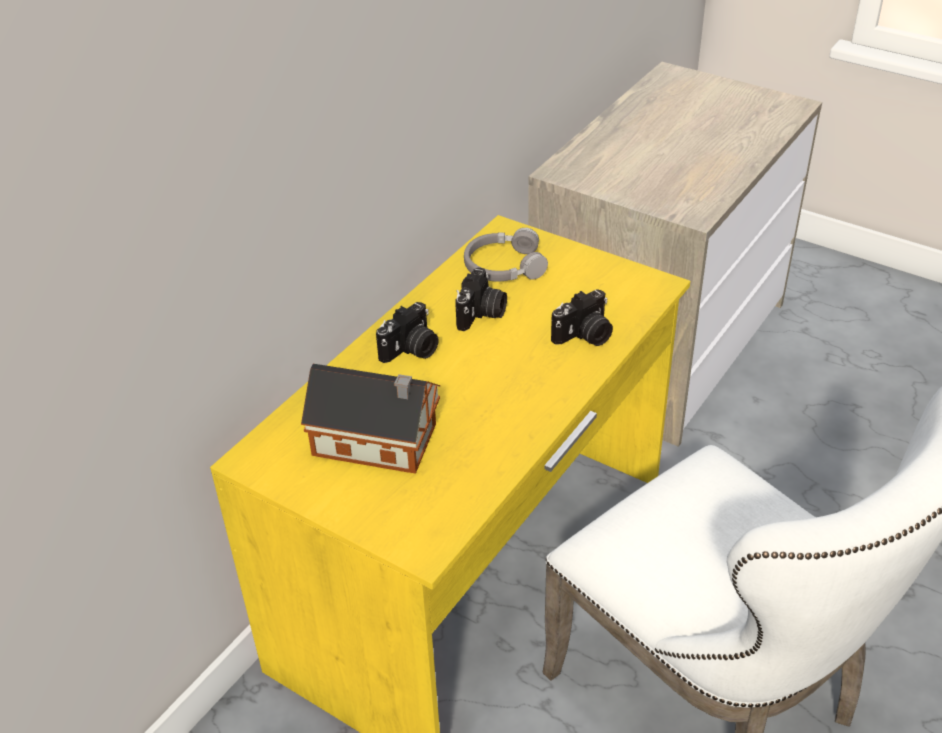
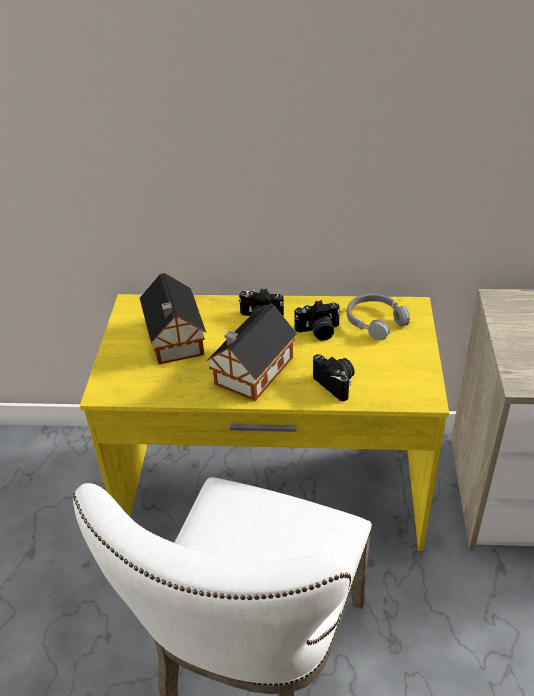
camera: 60 degrees right, 0 degrees up
camera [551,289,613,346] -> camera turned 150 degrees counterclockwise [313,354,355,401]
none -> toy house [206,304,297,401]

